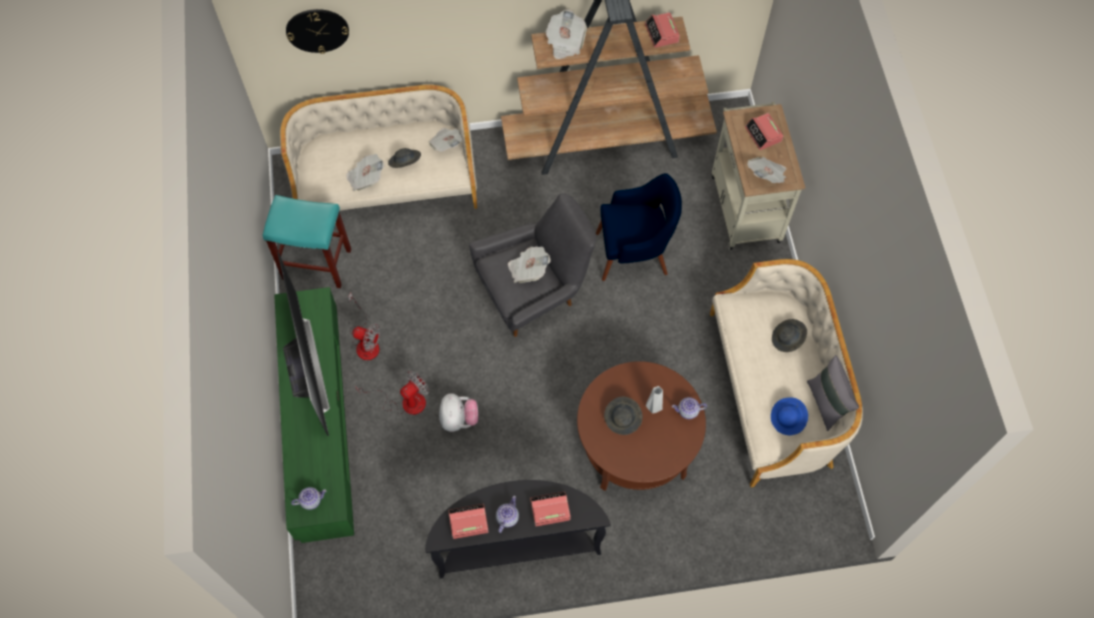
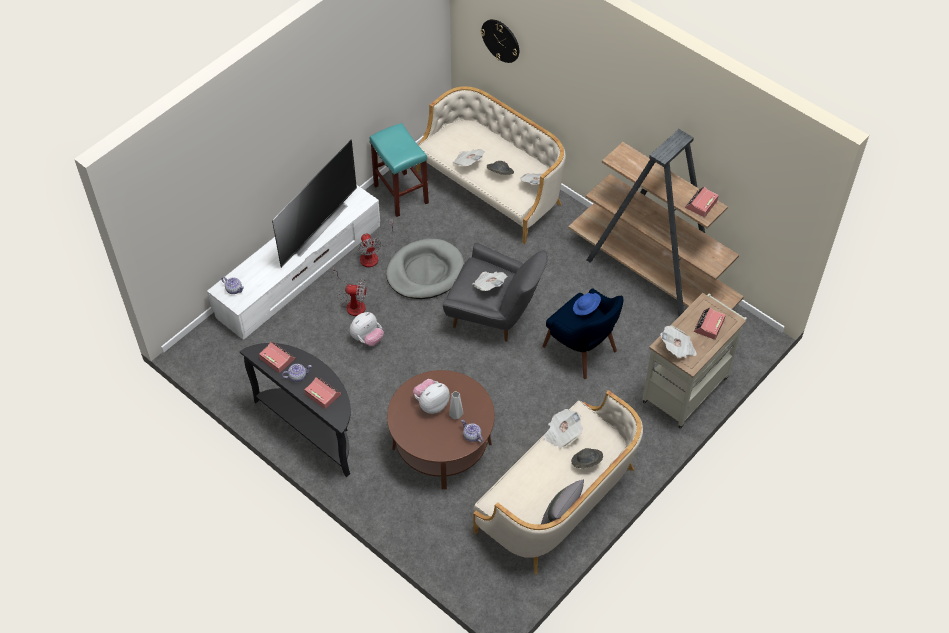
camera: 50 degrees right, 10 degrees down
green tv stand [274,287,354,543] -> white tv stand [207,185,380,340]
newspaper [545,10,587,59] -> newspaper moved to [543,409,583,449]
grey hat [604,396,643,435] -> plush toy [413,379,450,414]
blue hat [771,398,808,435] -> blue hat moved to [573,293,601,315]
none -> grey dog bed [386,239,464,299]

